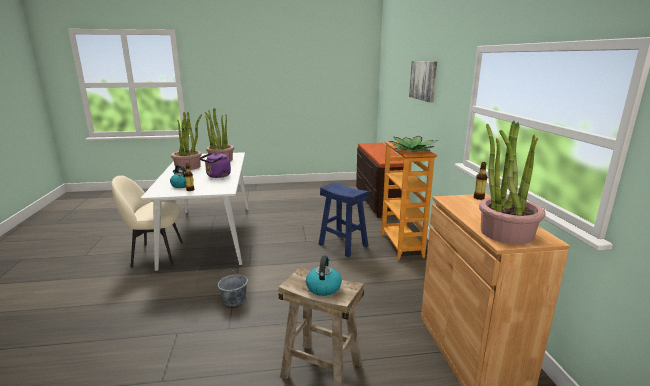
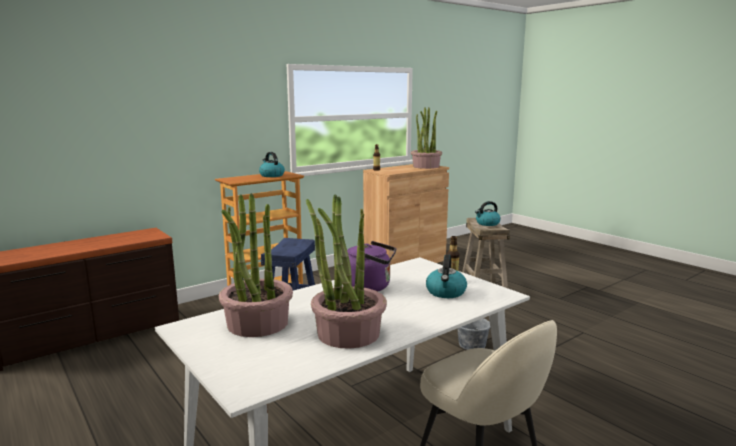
camera: 120 degrees left, 5 degrees down
potted plant [388,136,436,152] -> kettle [259,152,285,177]
picture [409,61,437,103] -> none

